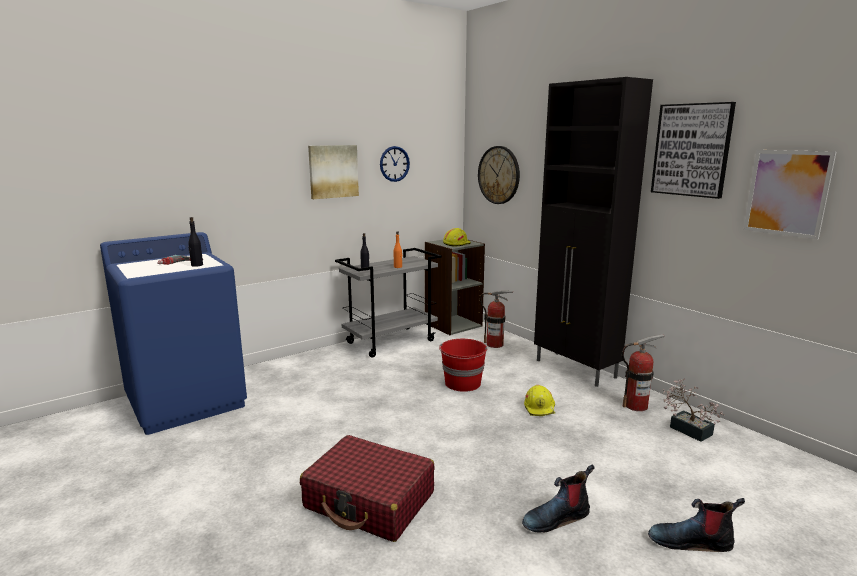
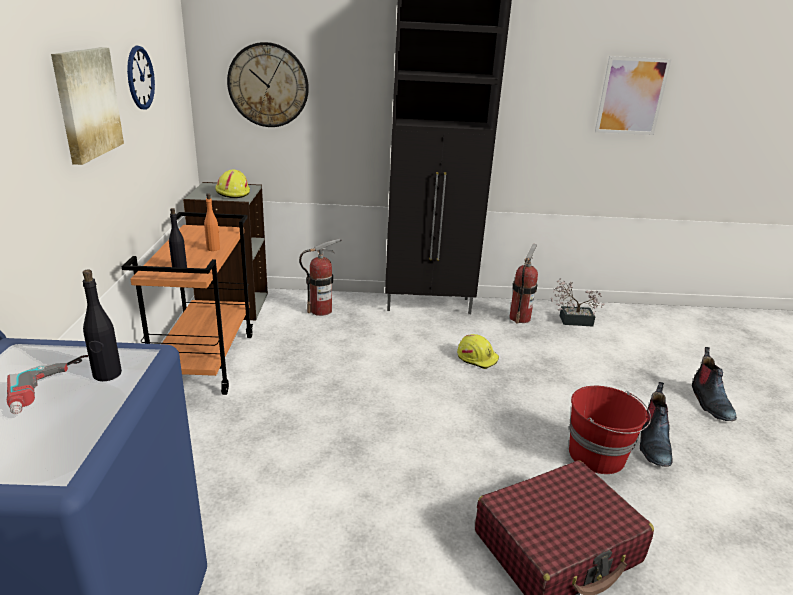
camera: 55 degrees left, 10 degrees up
grey cart [335,248,441,358] -> orange cart [122,212,253,395]
red bucket [439,339,487,392] -> red bucket moved to [569,386,651,474]
boot [648,498,745,552] -> boot turned 45 degrees counterclockwise [692,347,737,421]
picture [651,102,736,199] -> none

